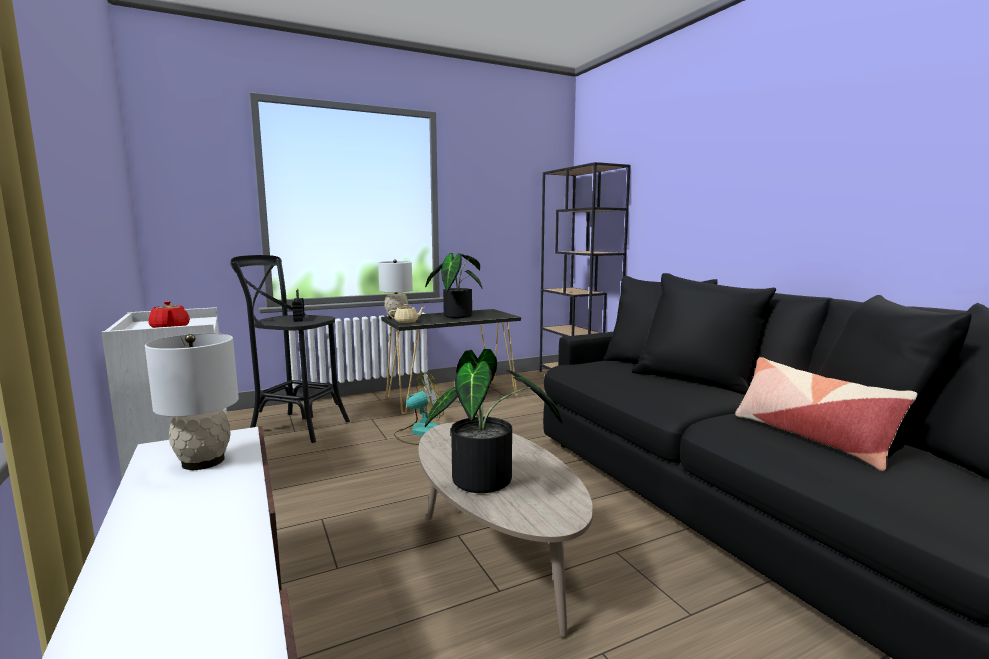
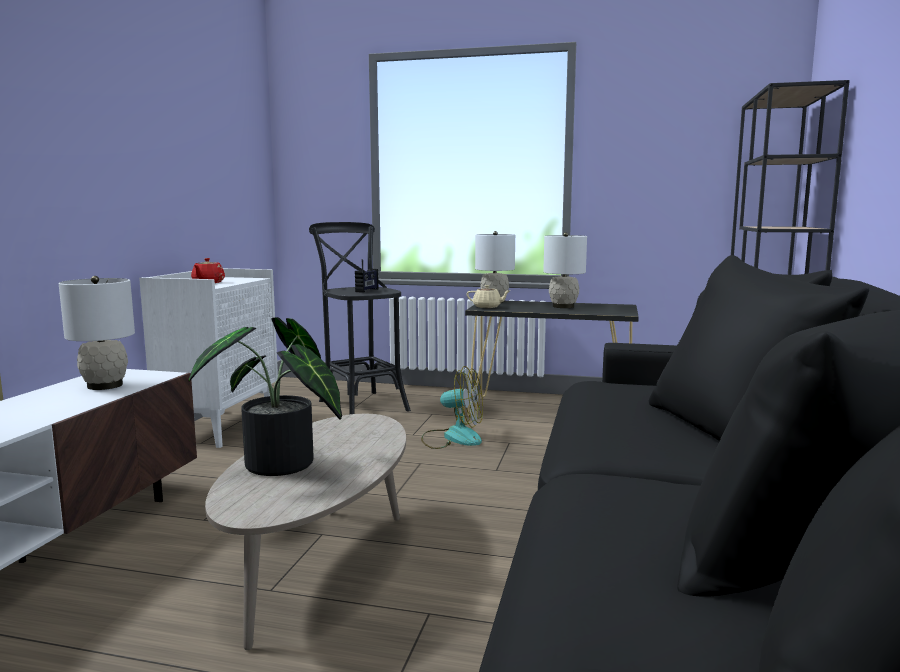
camera: 40 degrees right, 0 degrees up
potted plant [425,253,483,318] -> white table lamp [543,232,587,308]
pillow [735,357,917,471] -> none

